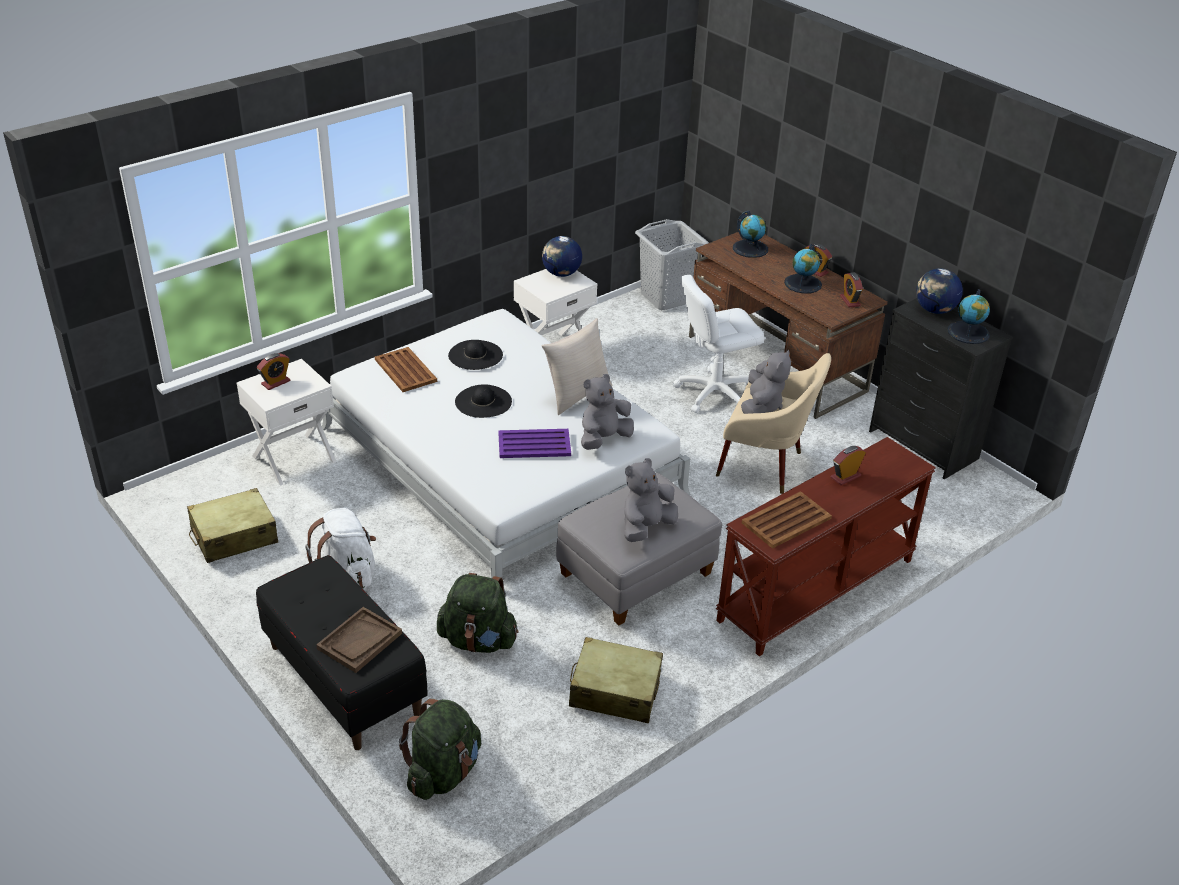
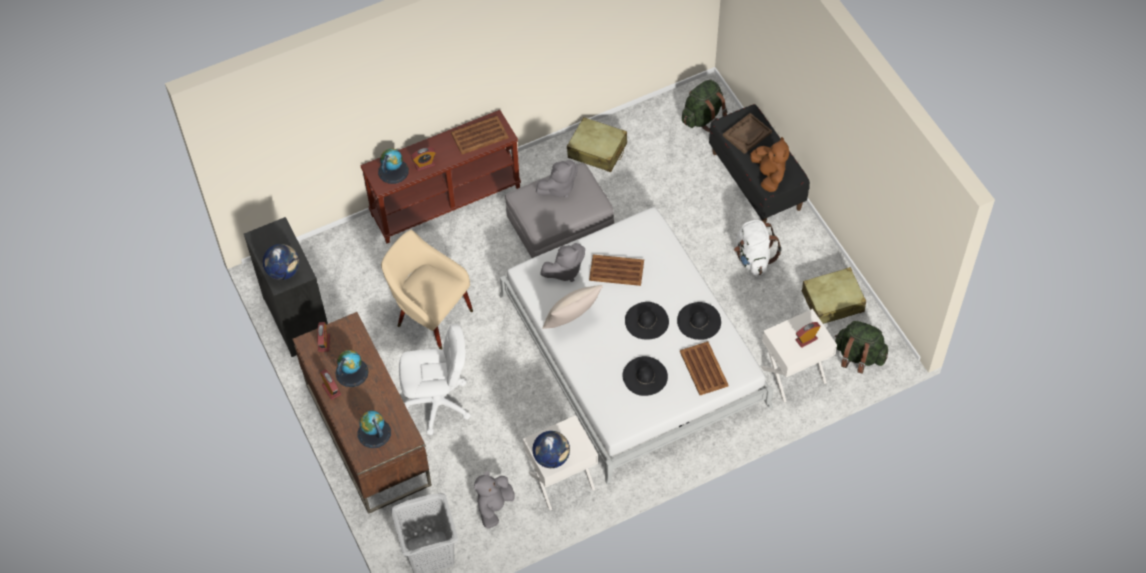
camera: 165 degrees left, 20 degrees up
green backpack [437,573,519,653] -> green backpack moved to [835,321,888,374]
purple tray [498,429,571,458] -> brown tray [589,255,644,286]
grey plush toy [741,349,791,414] -> grey plush toy moved to [474,471,515,529]
globe [947,289,990,344] -> globe moved to [378,148,409,184]
none -> black hat [677,302,721,340]
none -> brown plush toy [750,137,789,192]

